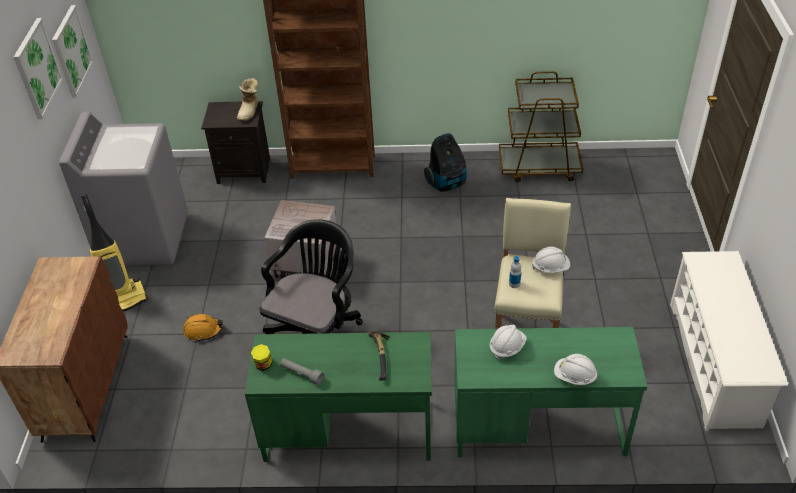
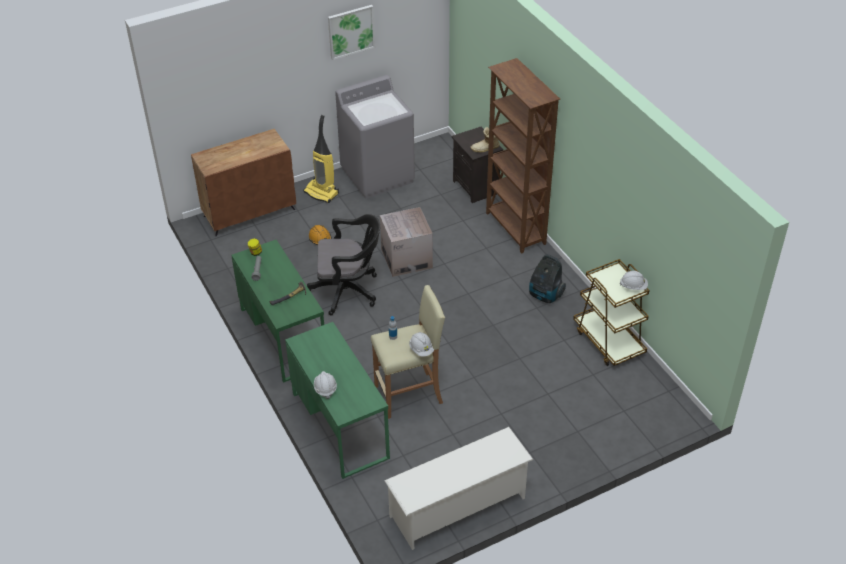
camera: 60 degrees right, 0 degrees up
picture [52,5,94,97] -> none
white hard hat [490,325,527,360] -> white hard hat moved to [620,271,648,290]

